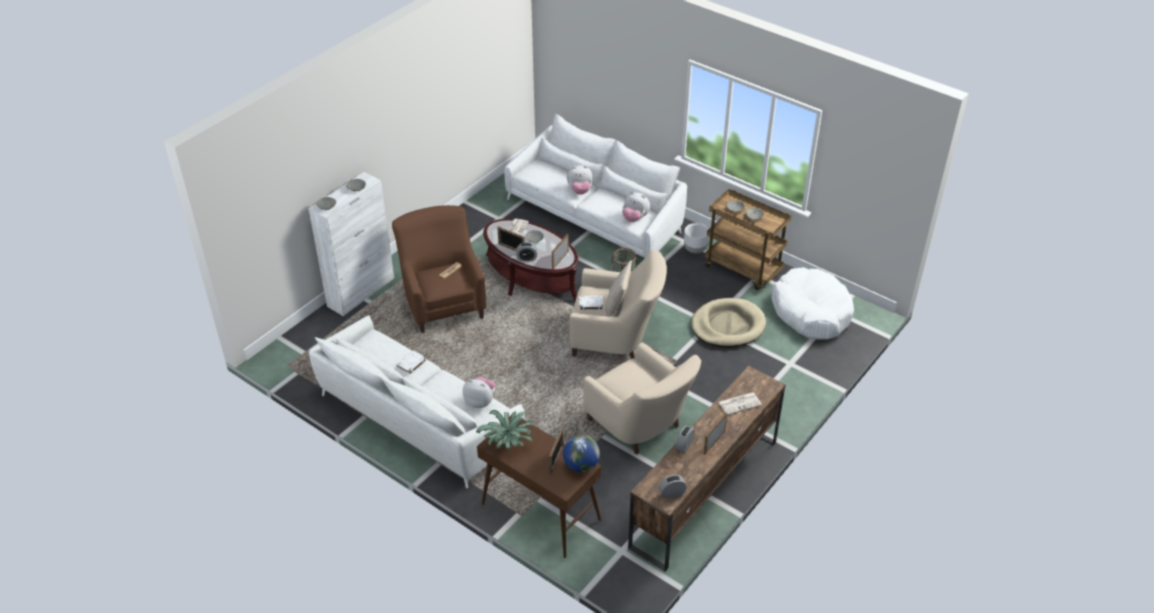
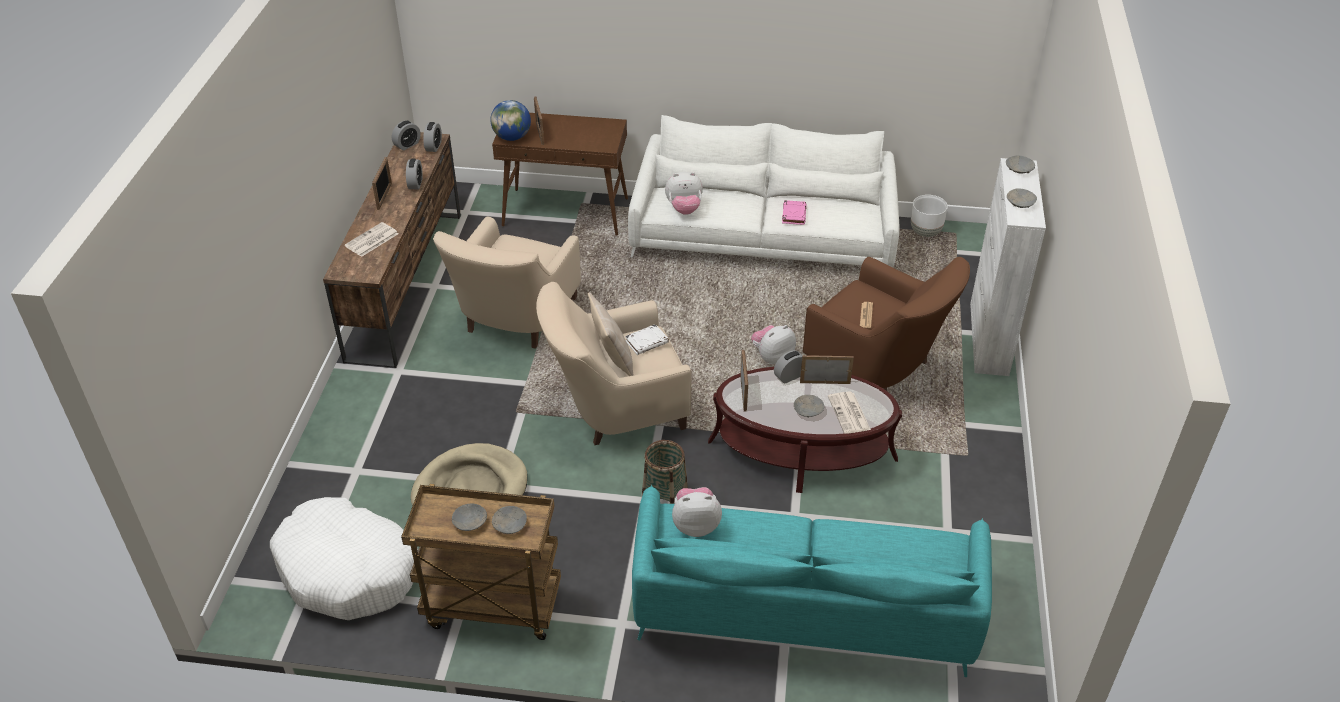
camera: 150 degrees right, 0 degrees up
white book [396,350,427,375] -> pink book [782,200,807,225]
potted plant [476,410,533,450] -> none
white sofa [505,114,687,258] -> turquoise sofa [632,485,992,677]
plush toy [567,165,593,195] -> plush toy moved to [751,325,796,364]
beige armchair [583,343,701,455] -> beige armchair turned 90 degrees counterclockwise [433,217,581,349]
white planter [684,223,709,254] -> white planter moved to [911,195,948,237]
none -> alarm clock [423,122,442,152]

